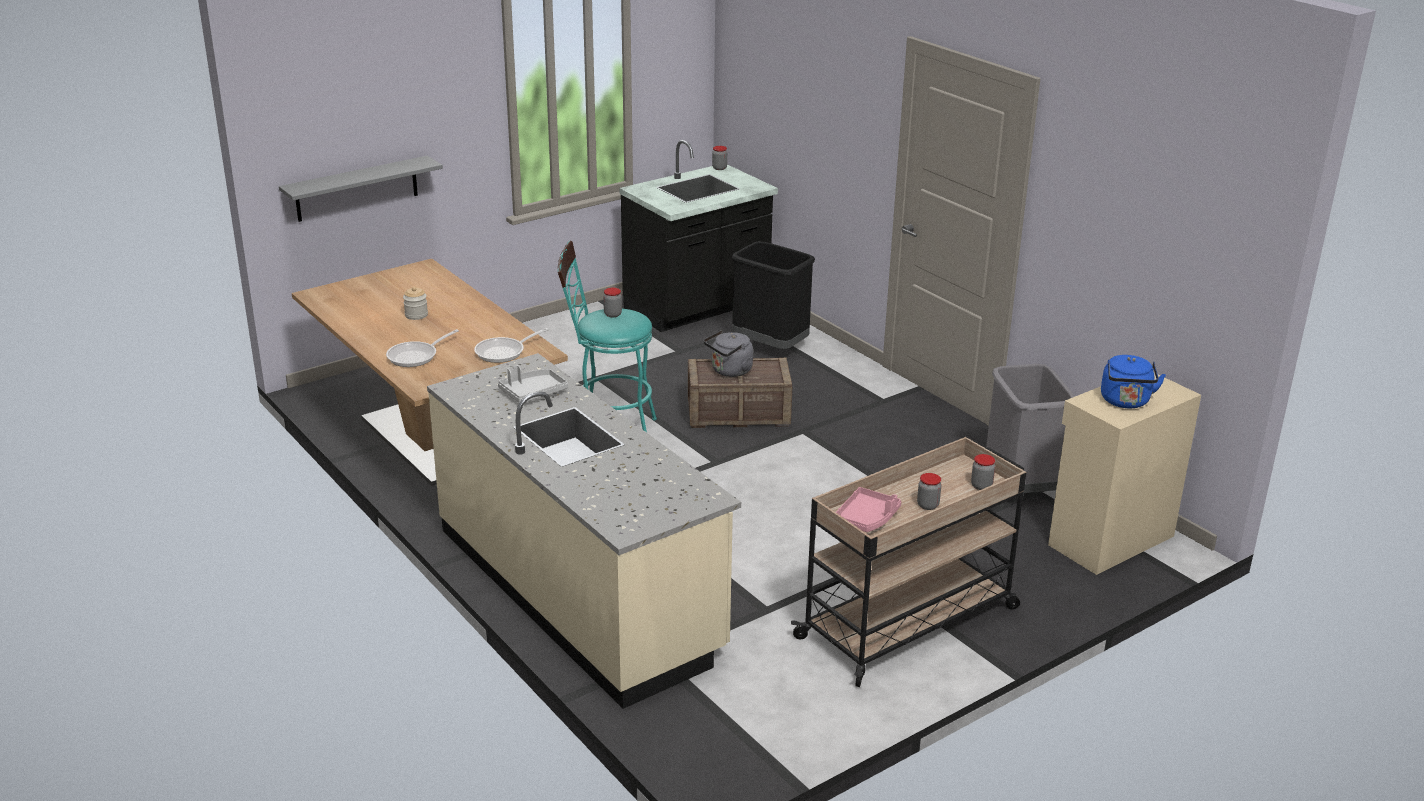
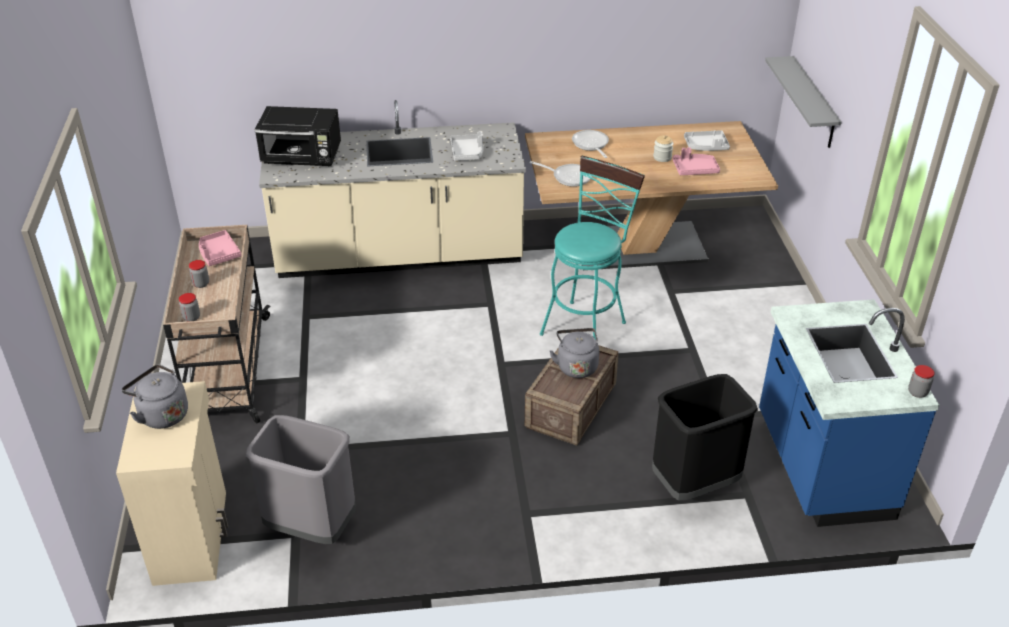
camera: 120 degrees right, 10 degrees up
frying pan [474,328,549,363] -> frying pan turned 120 degrees clockwise [530,161,592,187]
jar [603,288,622,317] -> none
black counter [619,140,778,332] -> blue counter [759,299,939,527]
blue kettle [1101,355,1166,408] -> grey kettle [122,364,188,429]
none -> black microwave [255,106,341,167]
none -> pink tray [673,147,720,175]
none -> grey tray [684,130,730,151]

